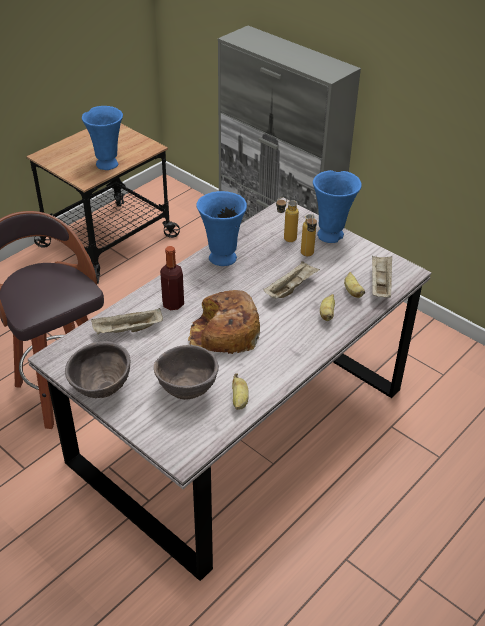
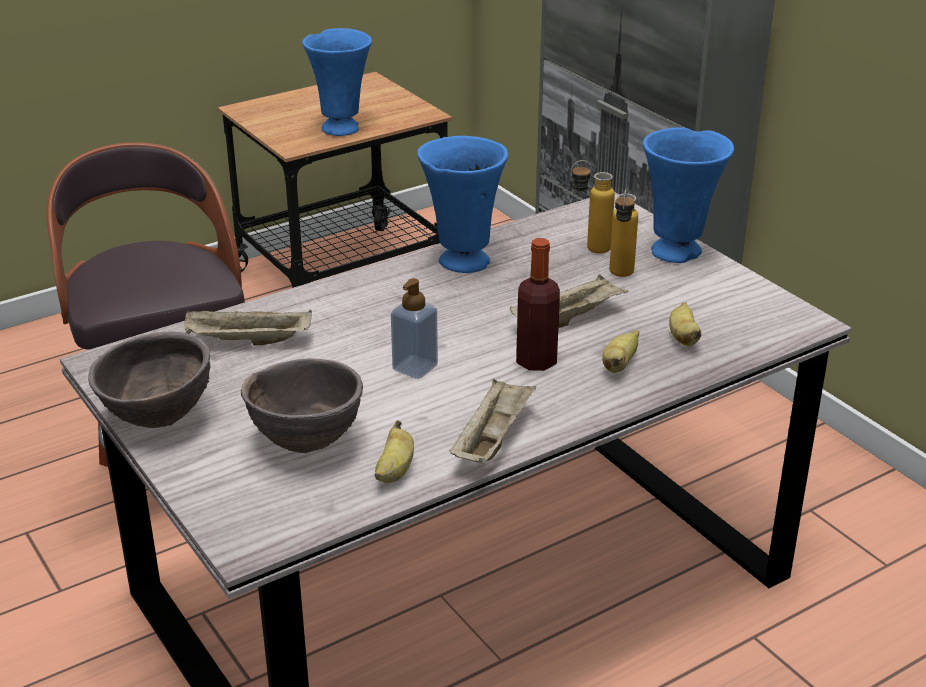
camera: 15 degrees right, 10 degrees down
bottle [160,246,184,310] -> bottle moved to [516,238,560,371]
bread [188,290,260,354] -> soap dispenser [391,278,438,379]
beige tray [372,256,392,298] -> beige tray moved to [449,379,536,464]

